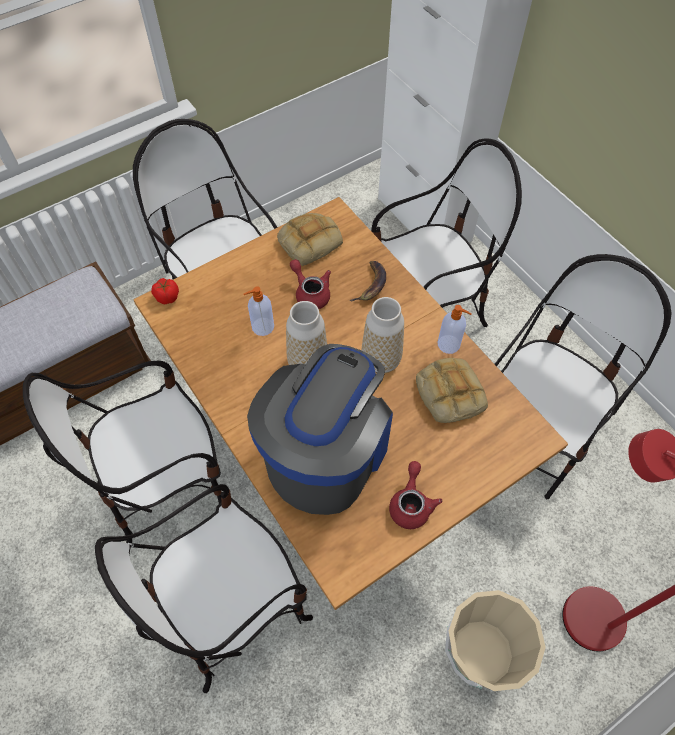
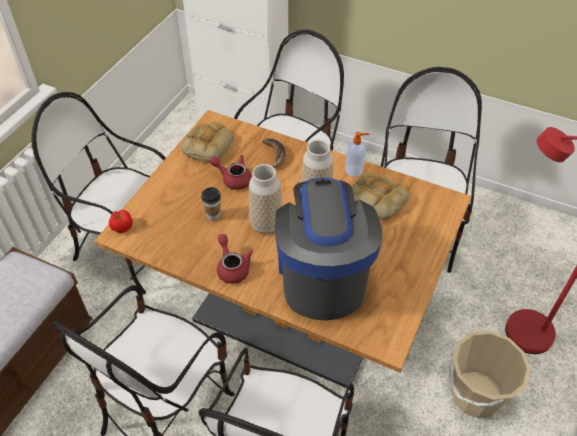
camera: 30 degrees left, 10 degrees down
soap dispenser [243,286,274,336] -> cup [201,187,221,221]
red teapot [389,461,443,529] -> red teapot moved to [217,234,253,284]

